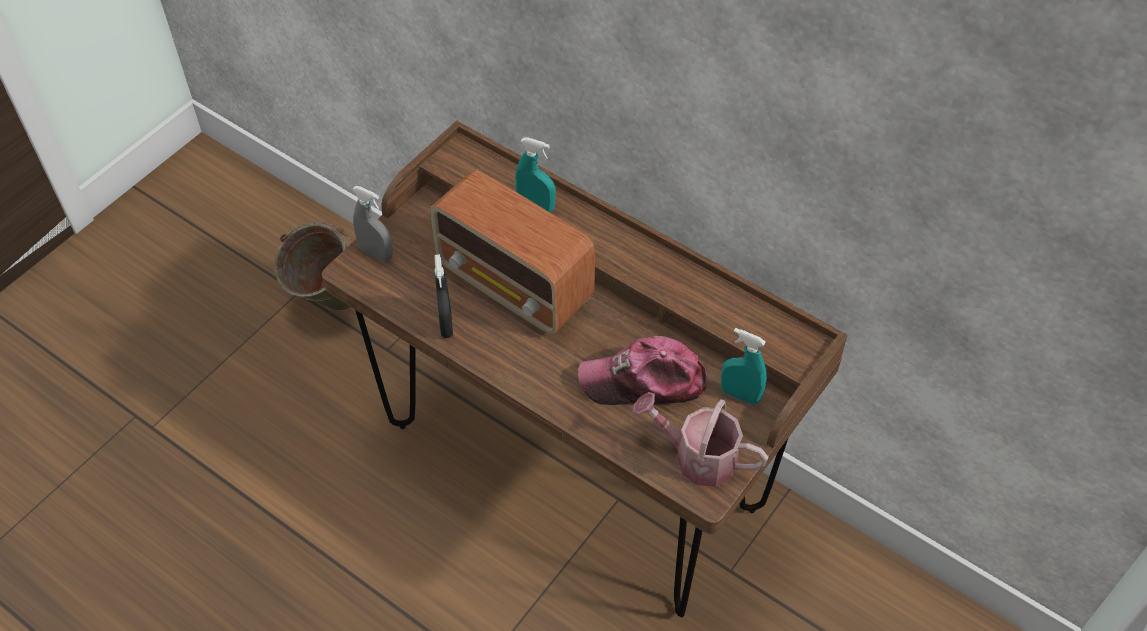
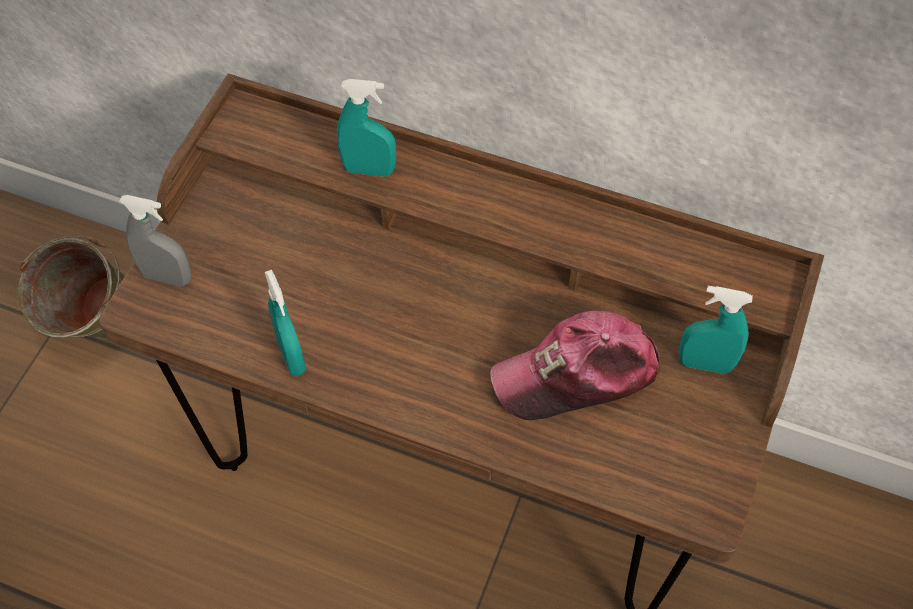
camera: 15 degrees left, 5 degrees up
radio [430,169,595,334] -> none
black spray bottle [435,254,453,338] -> turquoise spray bottle [265,270,306,376]
watering can [633,392,769,487] -> none

